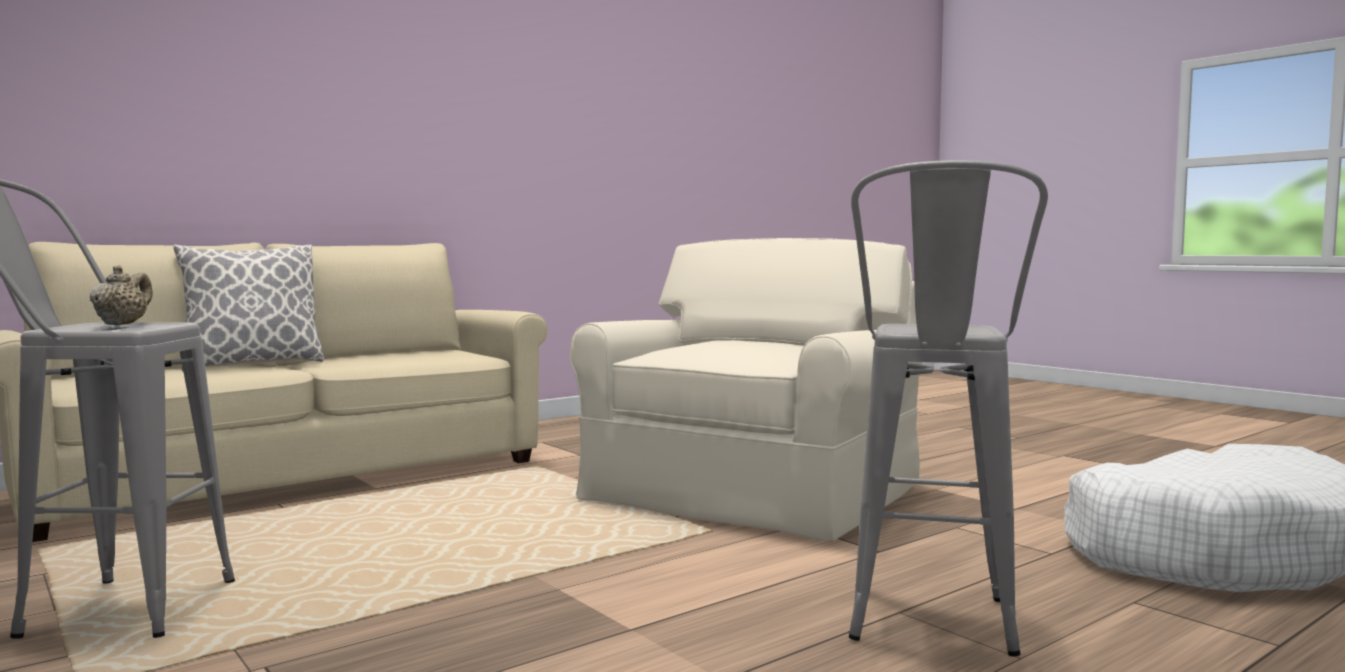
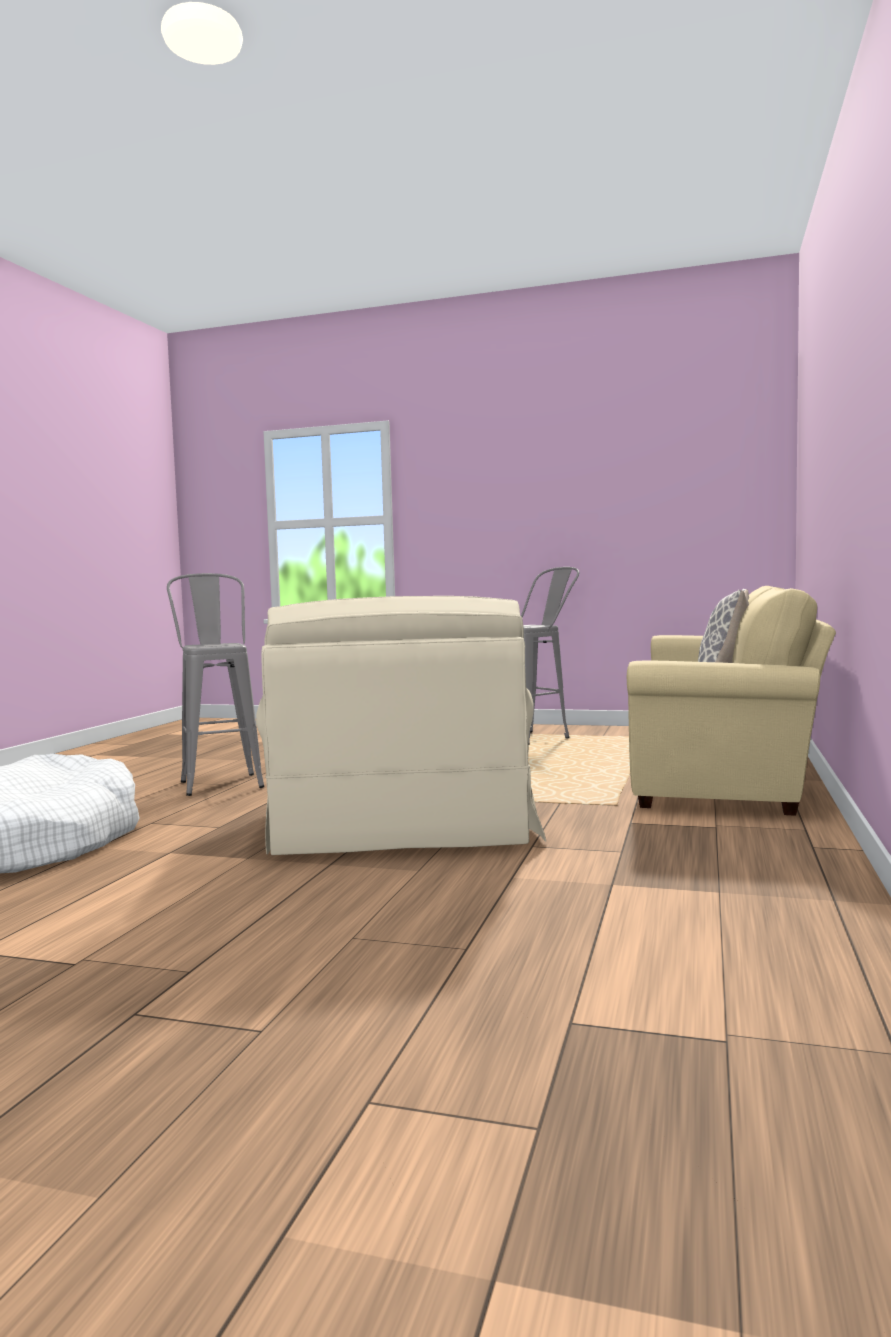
camera: 145 degrees right, 0 degrees up
beige teapot [90,265,153,325] -> none

